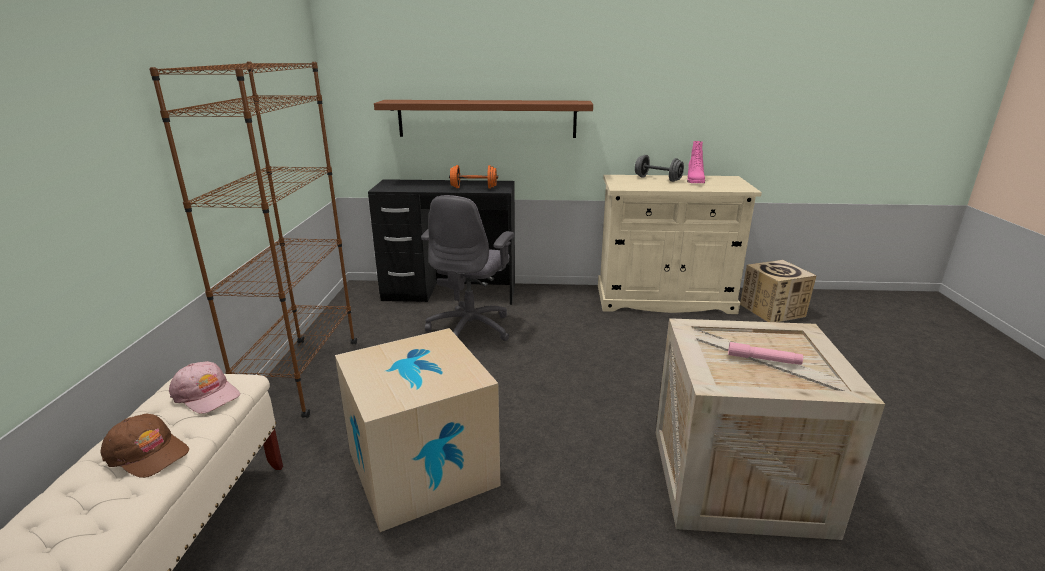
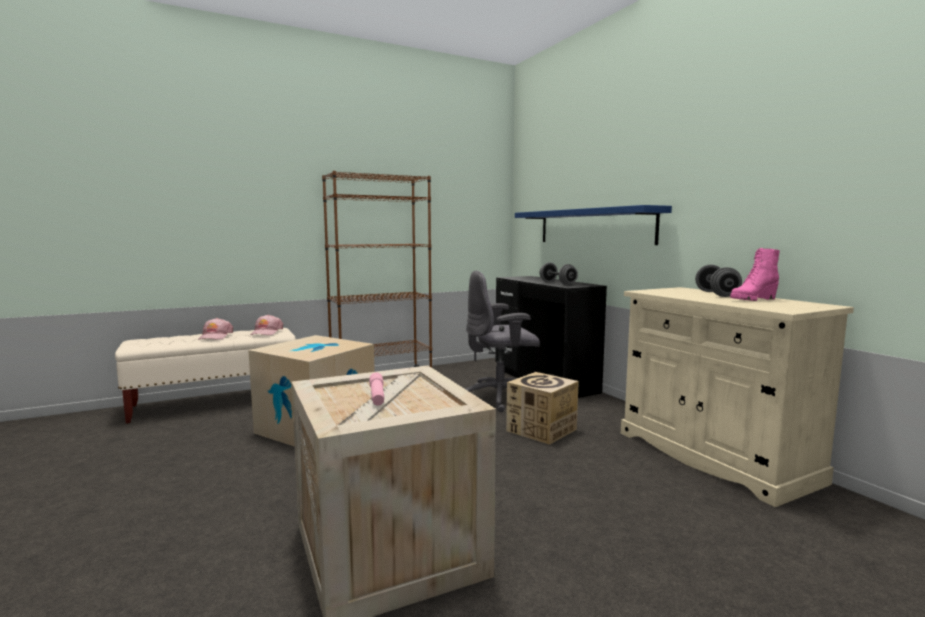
camera: 60 degrees right, 15 degrees down
brown cap [100,414,189,478] -> pink cap [198,318,233,340]
brown shelf [374,100,593,138] -> blue shelf [515,205,672,245]
orange dumbbell [449,165,498,189] -> grey dumbbell [540,263,578,285]
cardboard box [740,260,817,322] -> cardboard box moved to [506,372,579,445]

